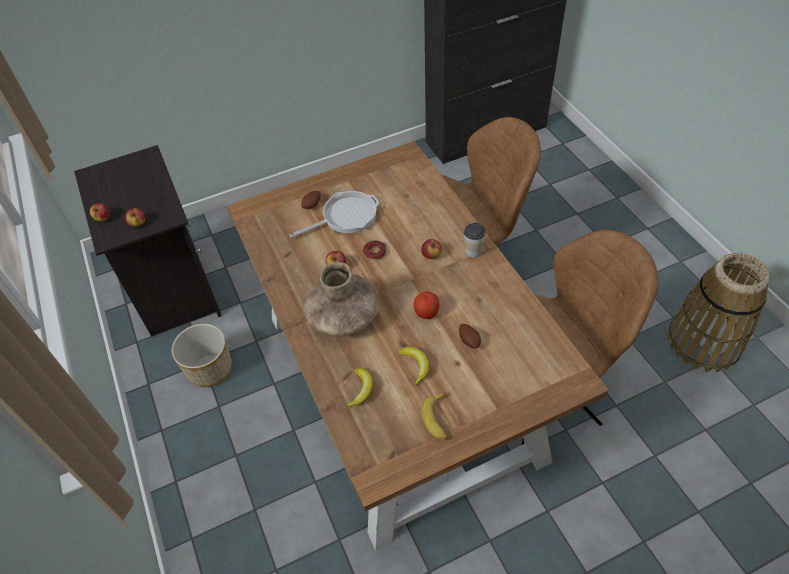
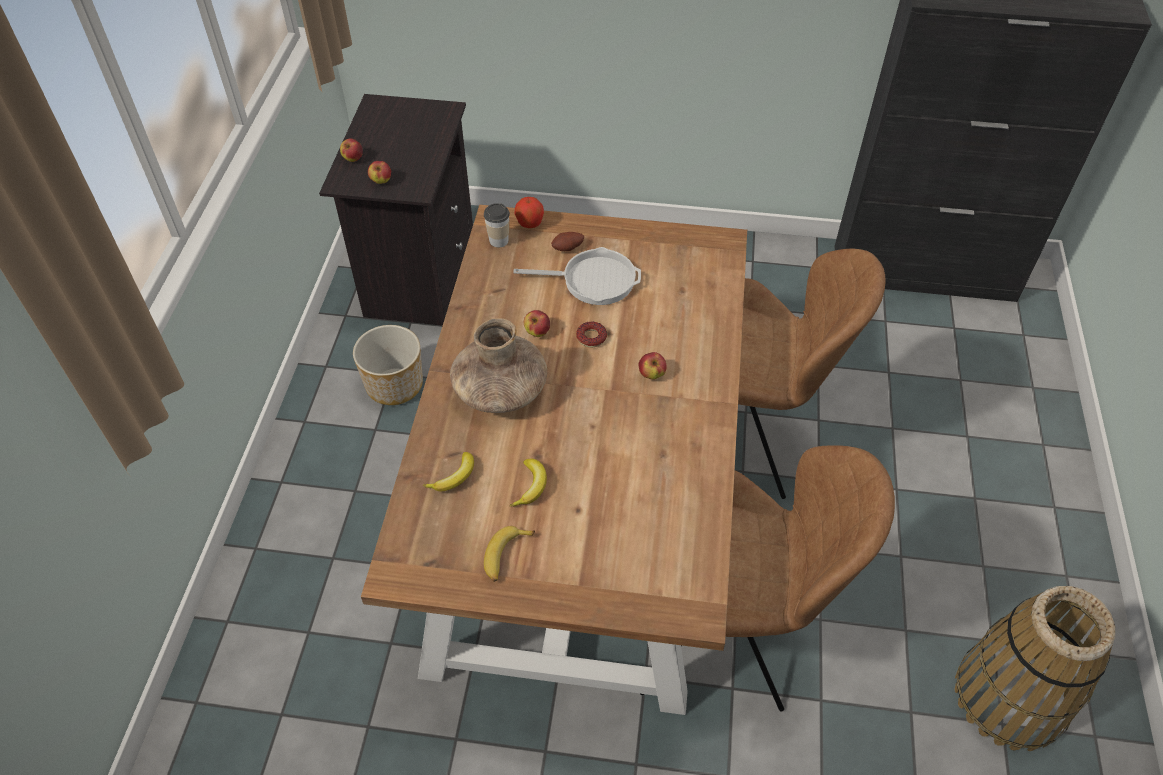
camera: 30 degrees right, 0 degrees up
apple [414,291,440,319] -> apple moved to [514,197,544,228]
potato [459,324,481,348] -> none
cup [464,222,486,258] -> cup moved to [484,203,510,247]

